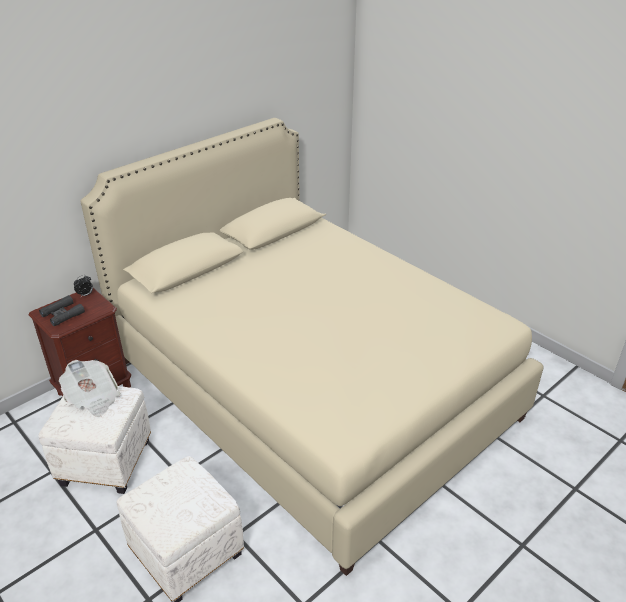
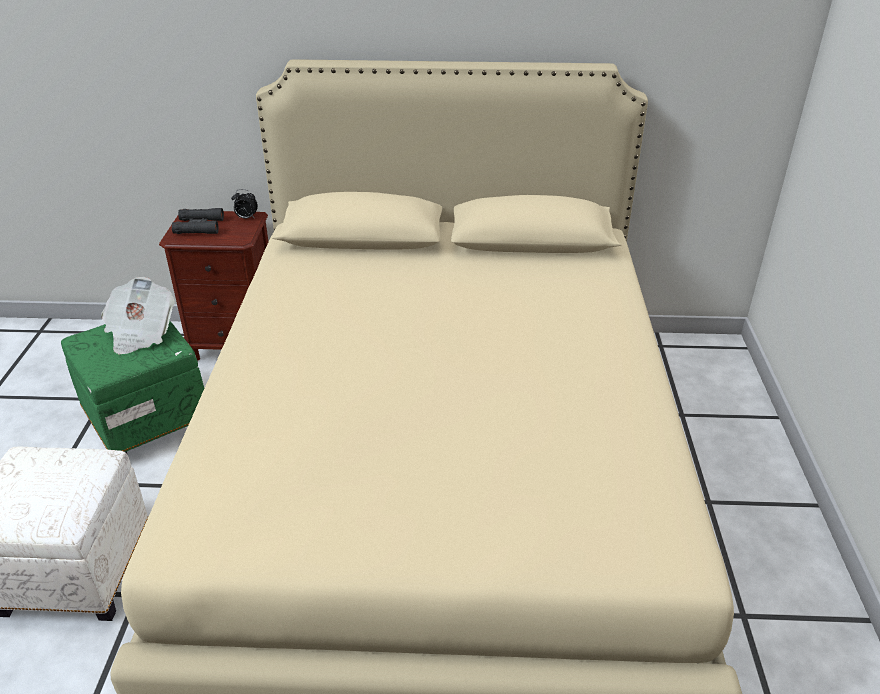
camera: 45 degrees right, 0 degrees up
white ottoman [38,386,151,494] -> green ottoman [61,321,204,454]

